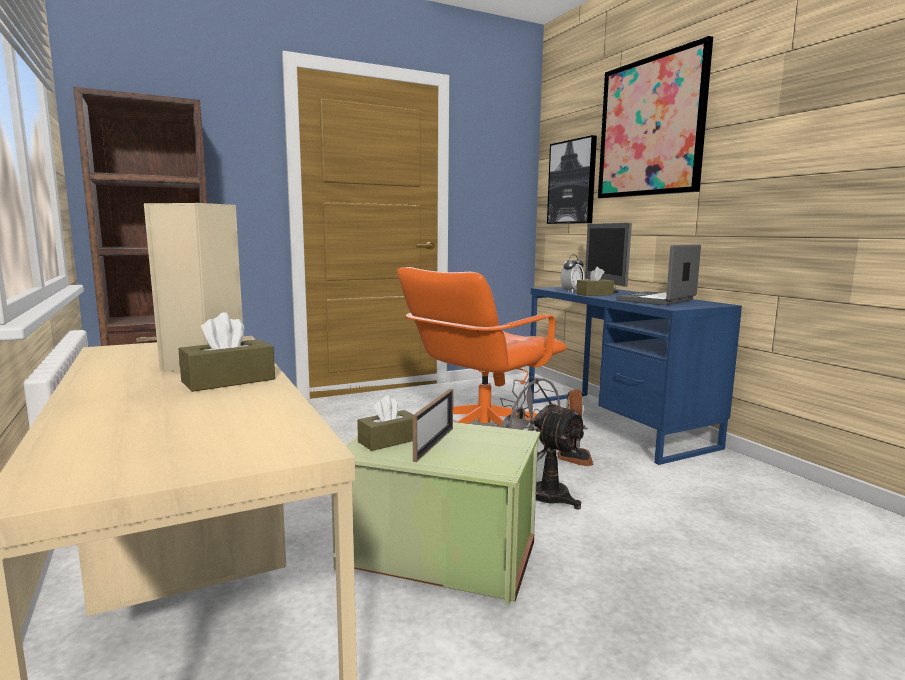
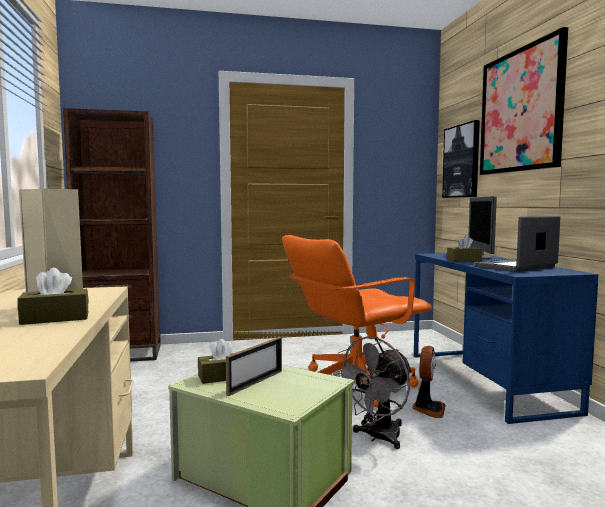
camera: 15 degrees right, 5 degrees down
grey fan [493,377,588,509] -> grey fan turned 105 degrees counterclockwise [333,336,413,449]
alarm clock [561,254,584,293] -> none

